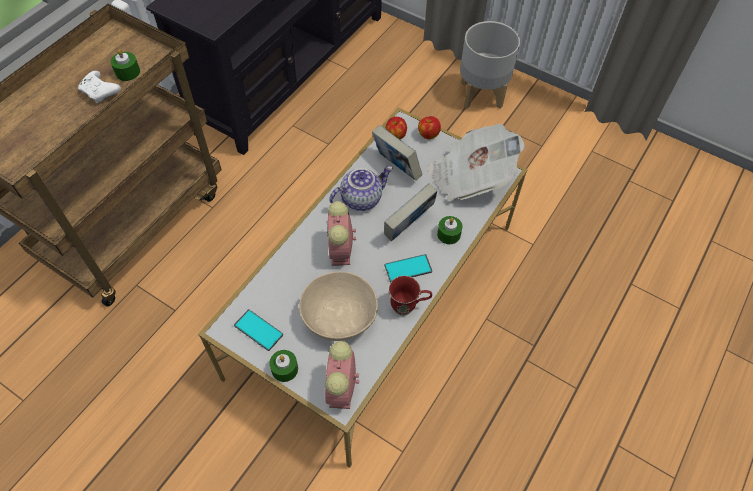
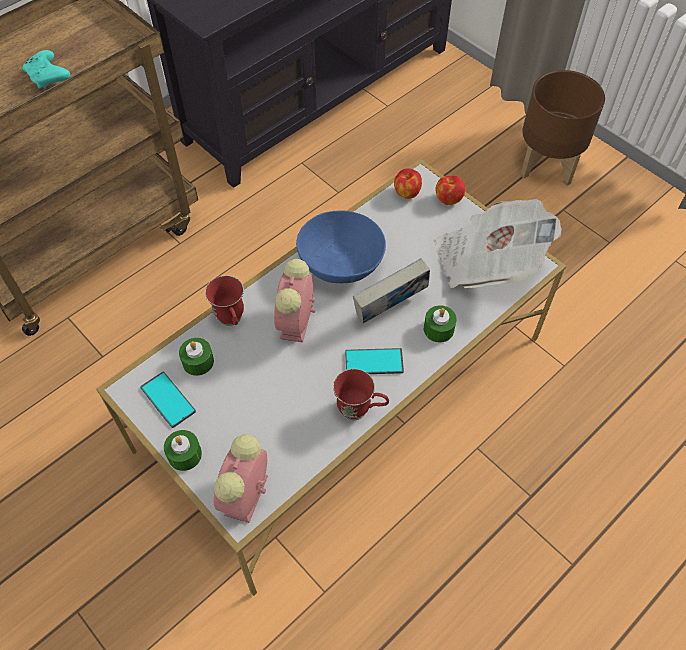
camera: 15 degrees right, 0 degrees up
white game controller [78,71,121,103] -> turquoise game controller [22,50,70,89]
green candle [111,49,140,81] -> green candle moved to [179,338,214,376]
beige bowl [299,272,378,341] -> none
teapot [329,166,393,211] -> blue bowl [296,210,386,283]
book [372,125,422,181] -> none
grey planter [460,21,520,109] -> brown planter [520,70,605,186]
none -> red mug [205,275,244,326]

